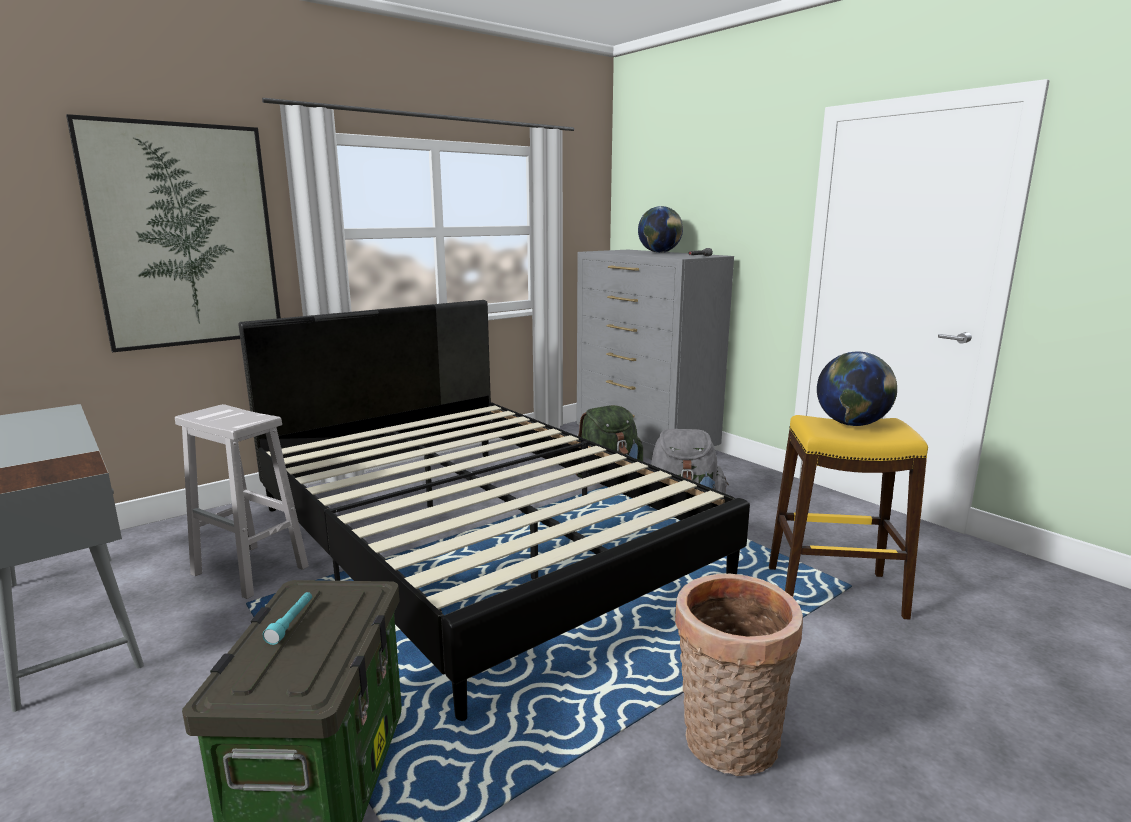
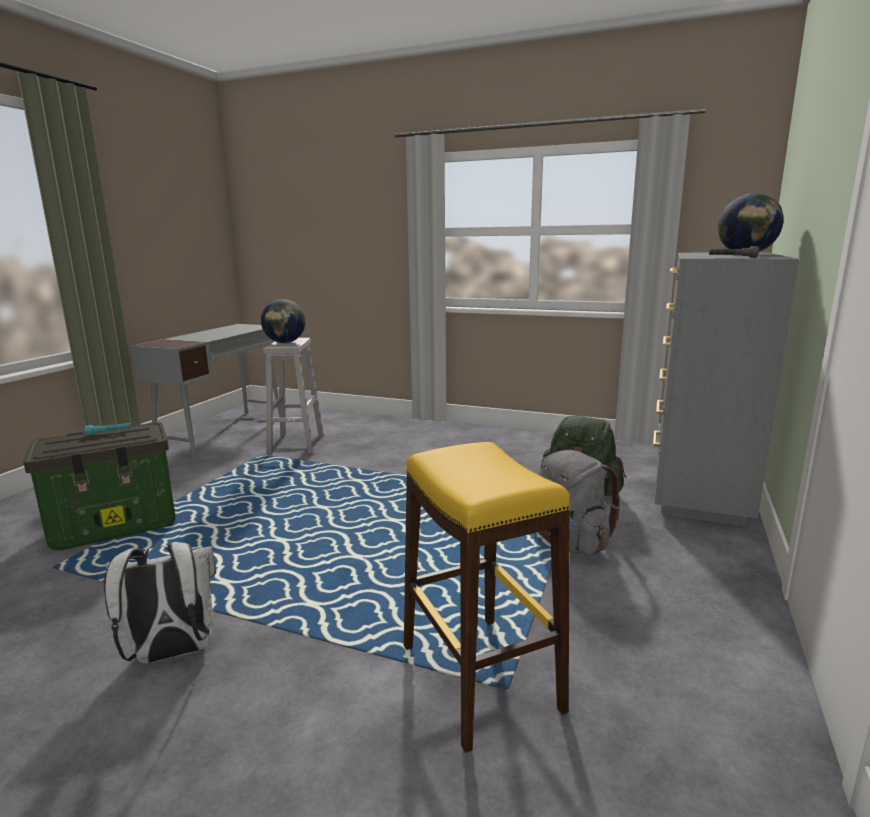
camera: 60 degrees right, 0 degrees up
picture [66,114,281,353] -> none
black bed [238,300,750,721] -> none
basket [675,574,803,776] -> white backpack [104,542,216,663]
globe [817,352,897,426] -> globe moved to [261,299,306,343]

